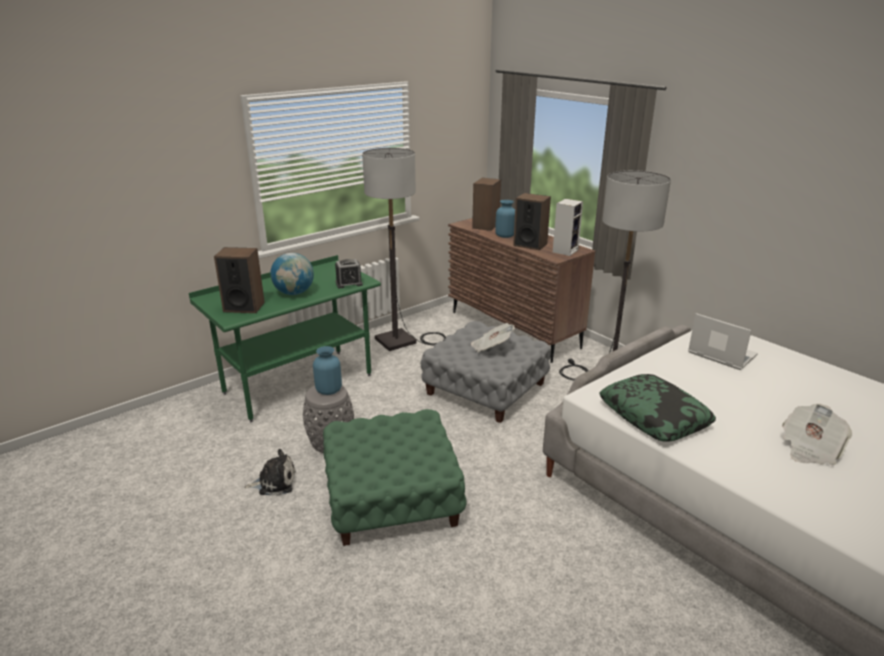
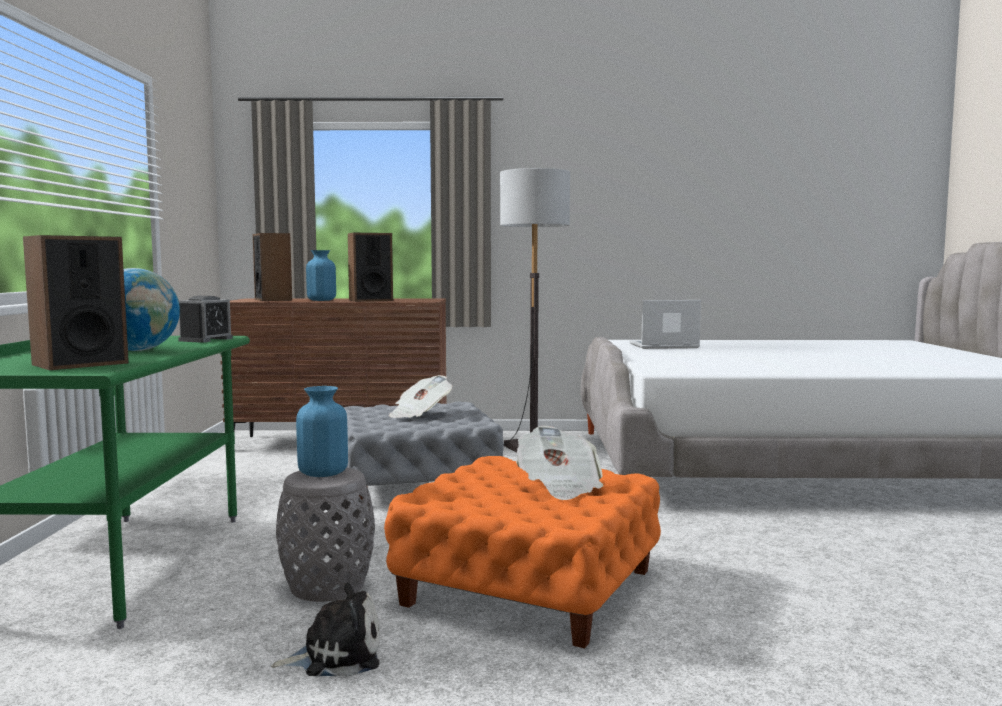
camera: 50 degrees left, 20 degrees down
plush toy [244,449,295,496] -> plush toy turned 45 degrees clockwise [271,582,380,677]
green ottoman [323,409,466,546] -> orange ottoman [384,456,661,648]
floor lamp [362,148,446,351] -> none
speaker [553,199,583,256] -> none
pillow [599,374,716,442] -> none
newspaper [782,404,852,465] -> newspaper moved to [516,426,603,500]

